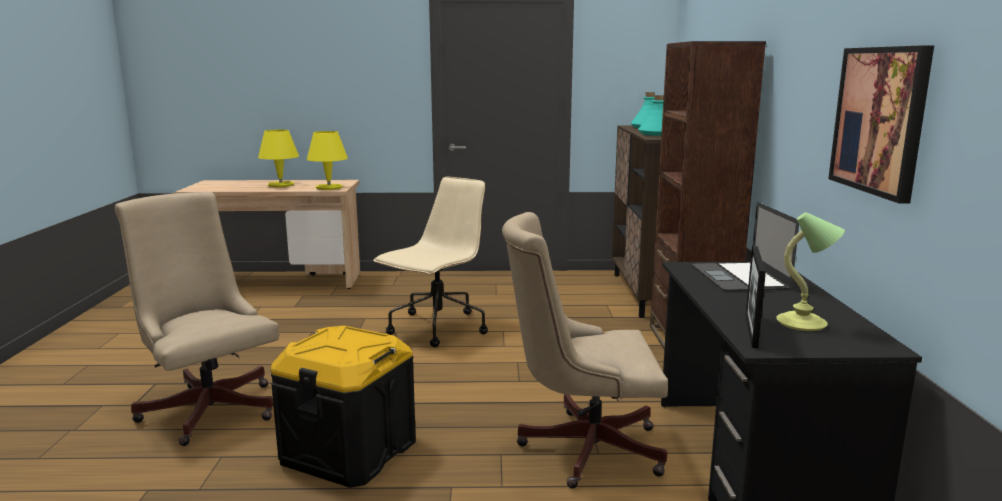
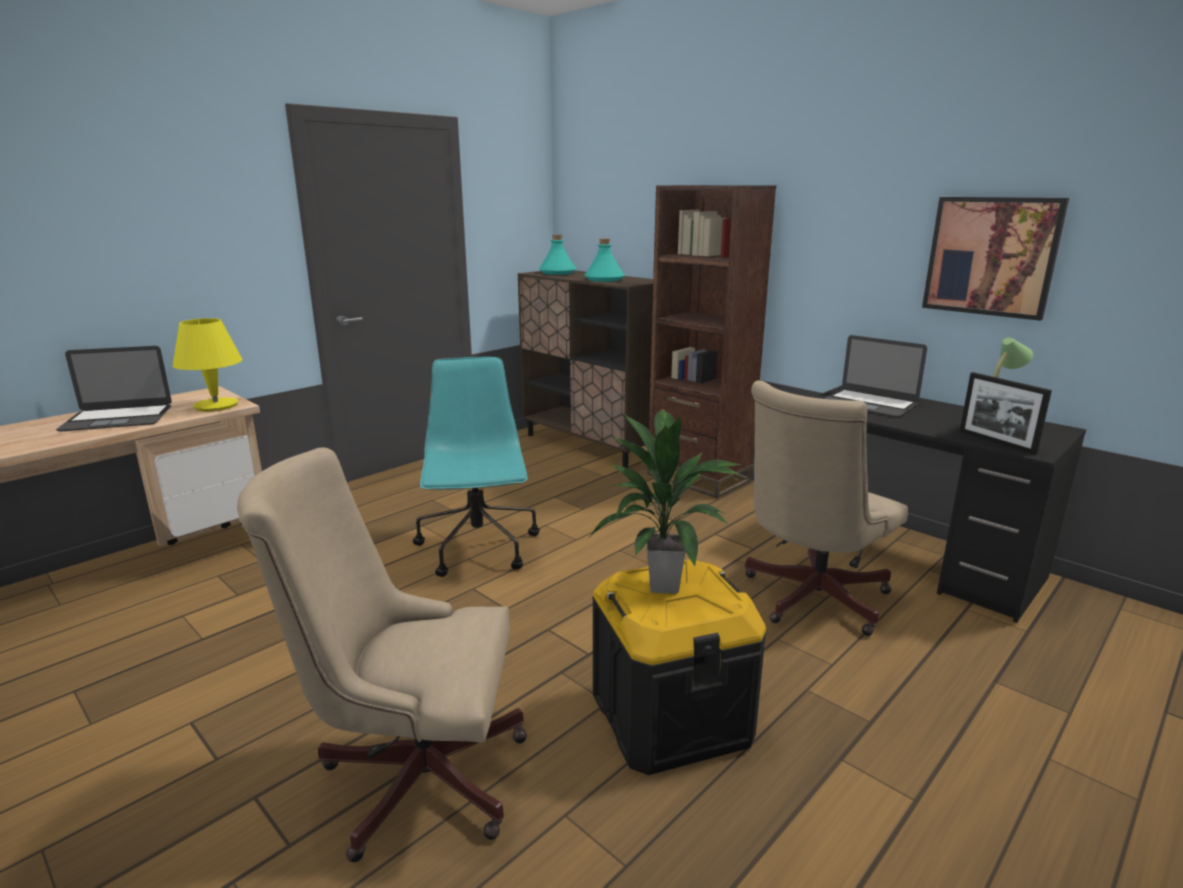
camera: 45 degrees left, 5 degrees up
yellow table lamp [258,129,299,187] -> laptop [56,346,172,431]
beige office chair [374,177,488,347] -> turquoise office chair [413,357,540,577]
none -> potted plant [588,409,742,594]

